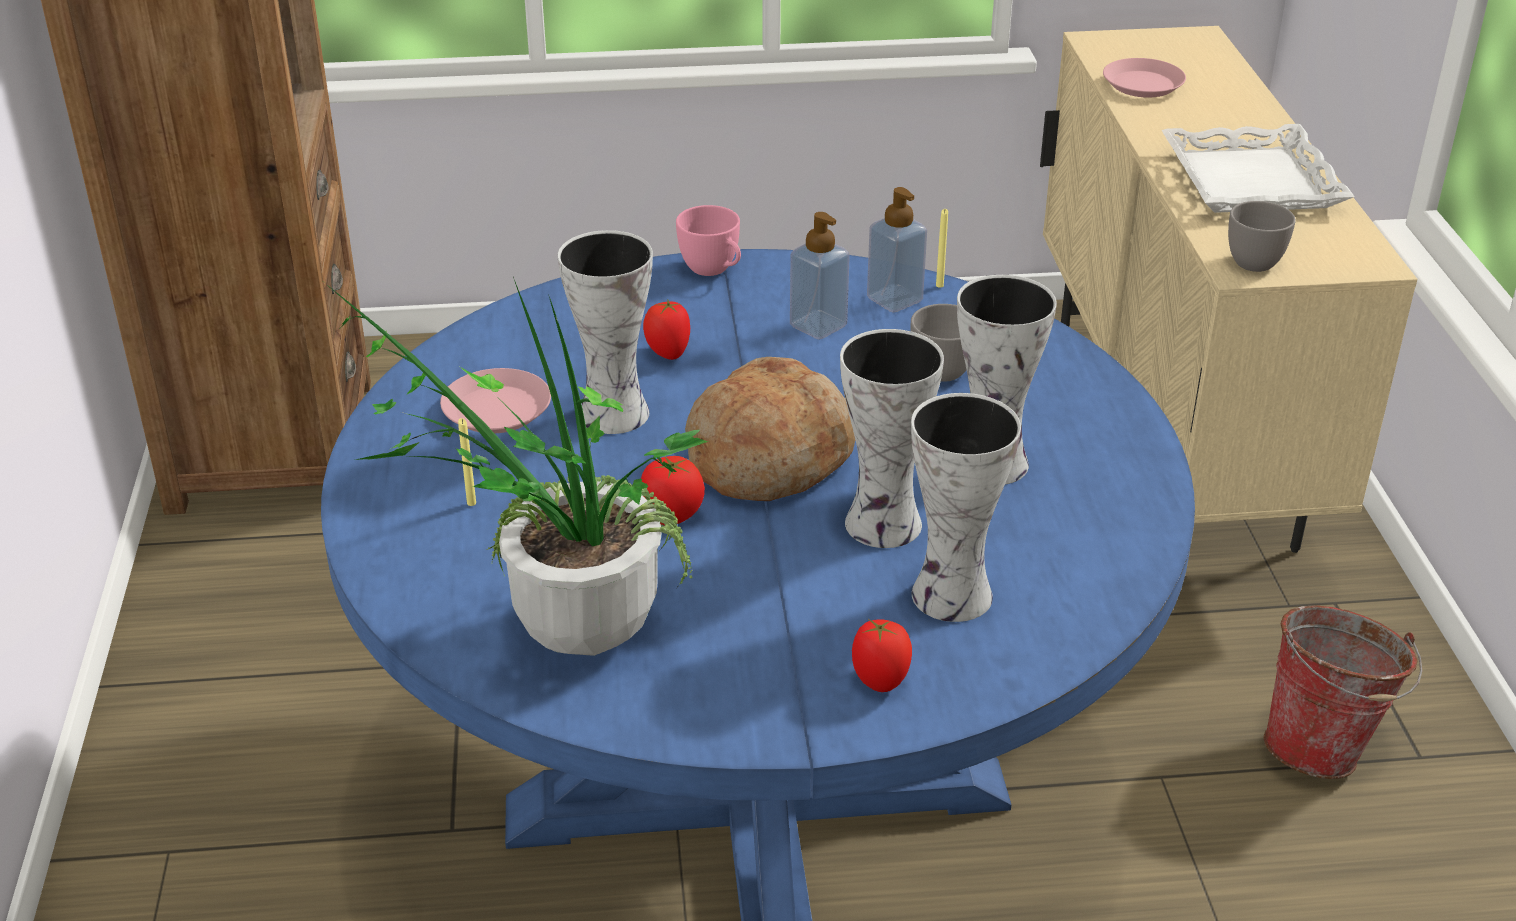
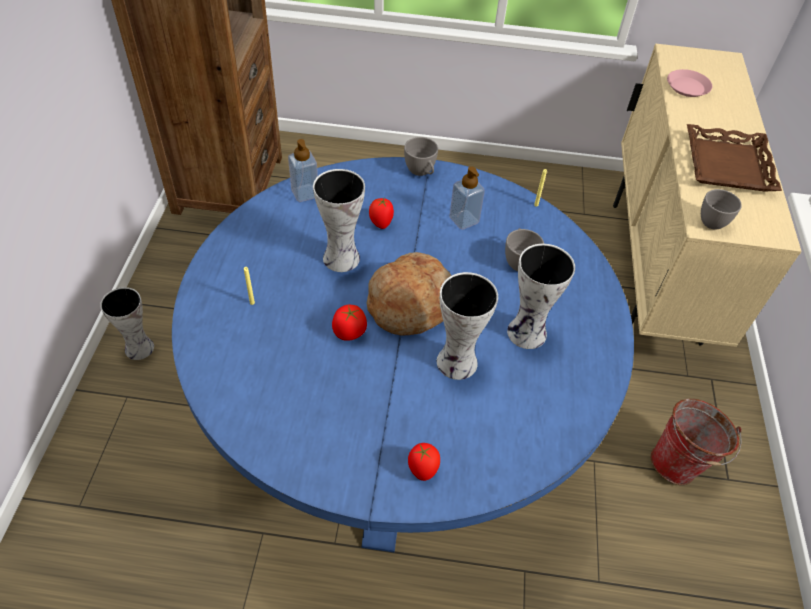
camera: 10 degrees right, 15 degrees up
potted plant [325,277,708,656] -> none
pink plate [440,368,551,433] -> none
pink cup [676,205,741,276] -> grey cup [404,137,438,176]
soap dispenser [867,187,927,312] -> soap dispenser moved to [288,139,318,202]
vase [911,393,1021,622] -> vase moved to [100,287,154,360]
white tray [1161,124,1355,213] -> brown tray [687,124,782,192]

